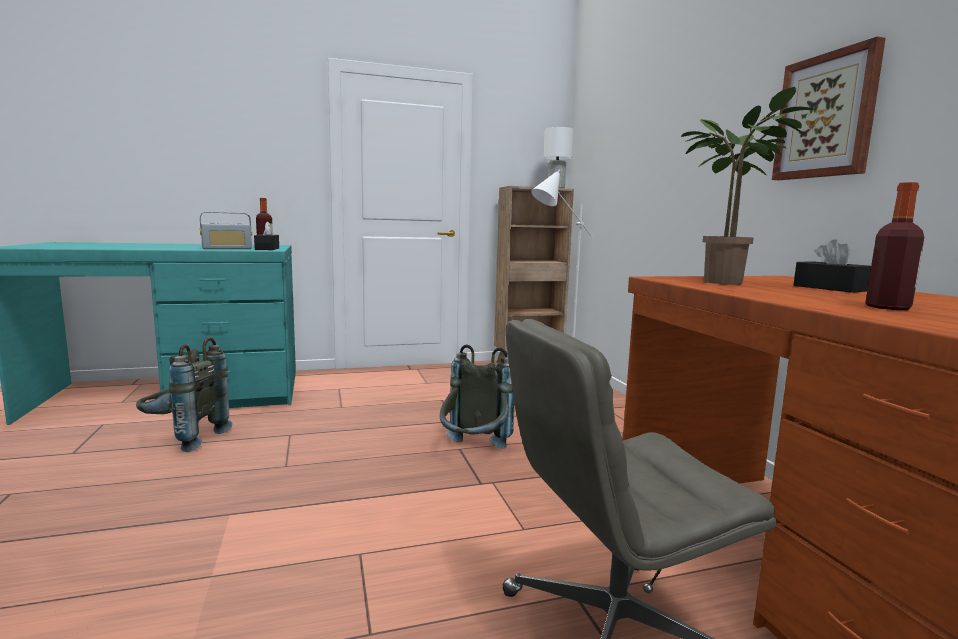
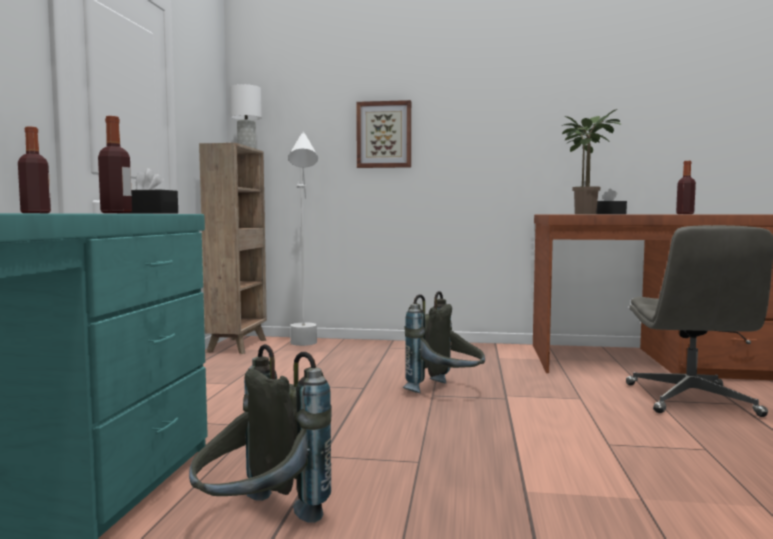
camera: 65 degrees left, 5 degrees down
radio [200,212,252,249] -> bottle [98,116,132,213]
picture [772,36,886,180] -> picture moved to [356,100,411,168]

